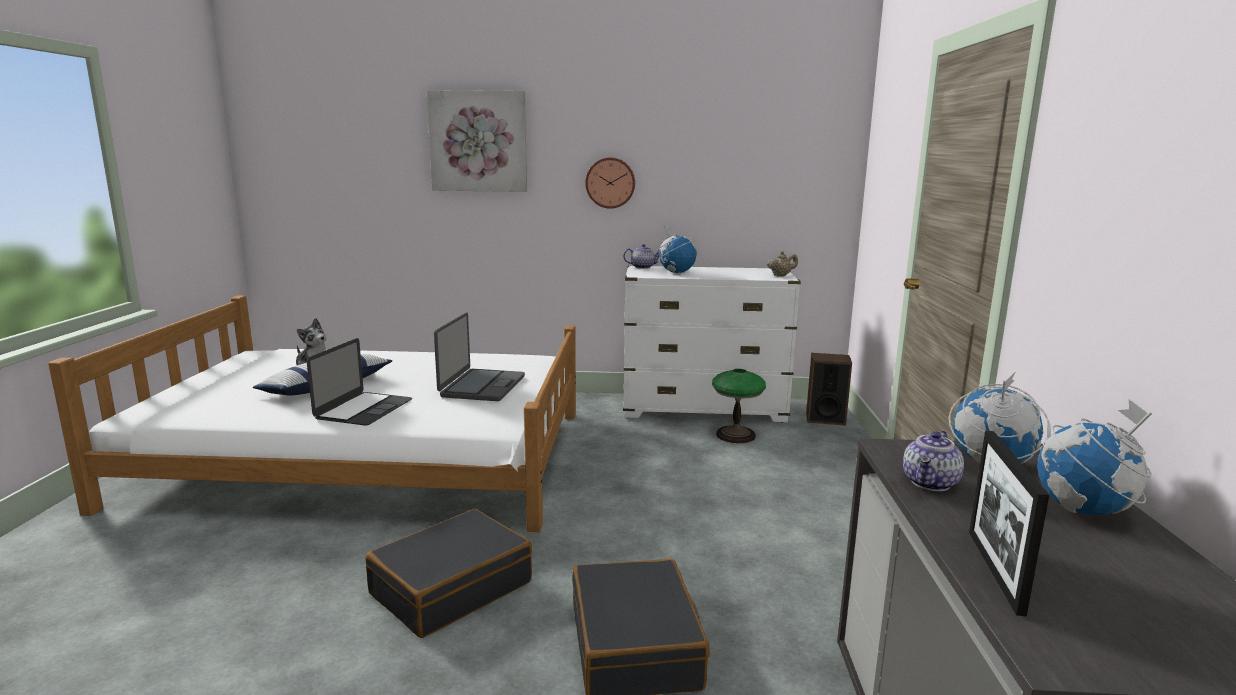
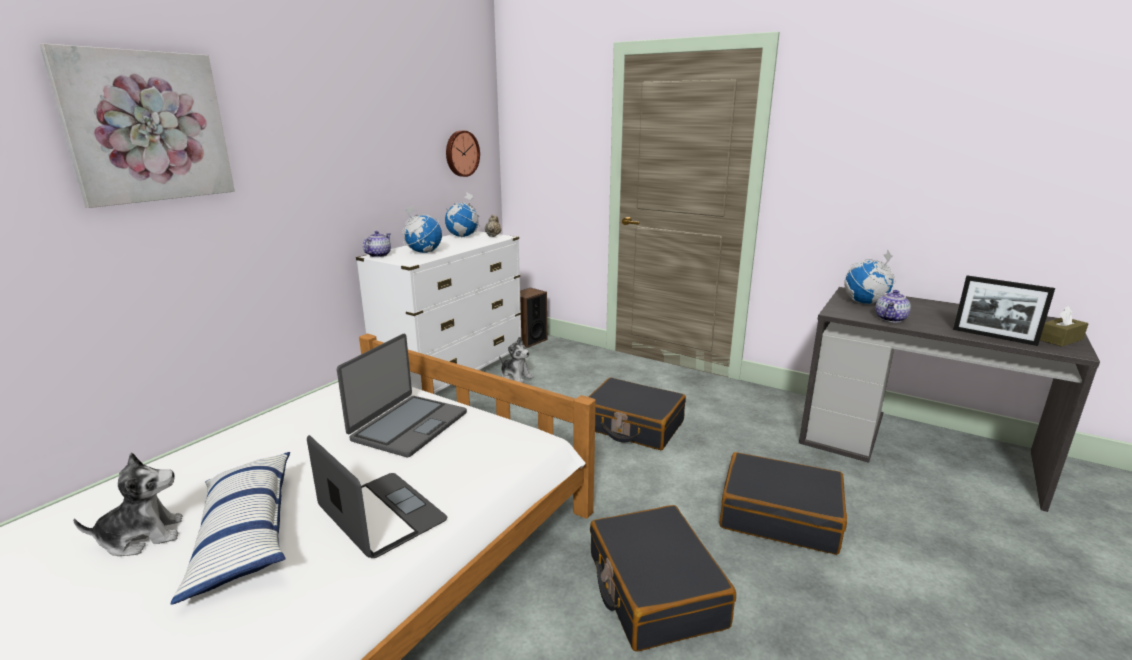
camera: 60 degrees left, 5 degrees up
laptop [434,312,525,401] -> laptop turned 75 degrees clockwise [337,334,467,457]
wall clock [585,158,635,209] -> wall clock moved to [446,130,480,177]
table lamp [712,369,766,443] -> plush toy [499,337,533,383]
teapot [903,430,964,491] -> teapot turned 60 degrees clockwise [875,290,911,322]
globe [1037,400,1152,515] -> globe moved to [445,192,480,237]
none -> black suitcase [589,378,686,450]
none -> brown tissue box [1040,306,1089,347]

